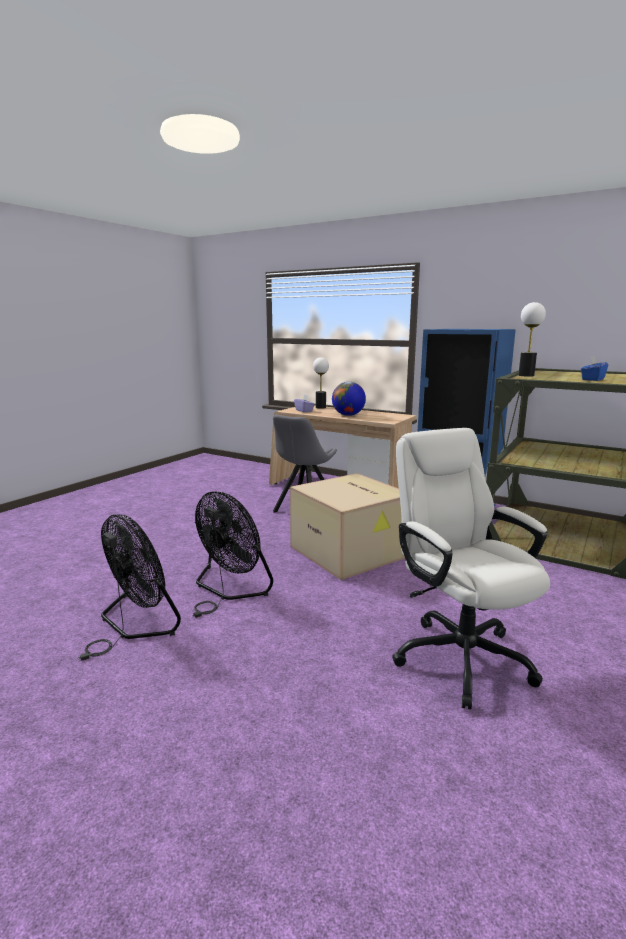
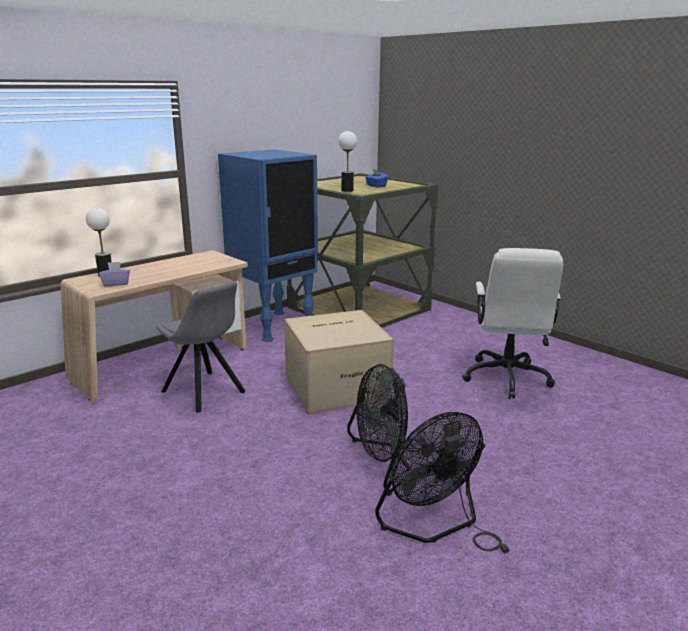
camera: 75 degrees left, 5 degrees up
black fan [193,492,273,618] -> black fan turned 75 degrees counterclockwise [347,364,427,496]
globe [332,382,366,416] -> none
white office chair [392,428,550,710] -> white office chair turned 75 degrees counterclockwise [462,248,563,399]

